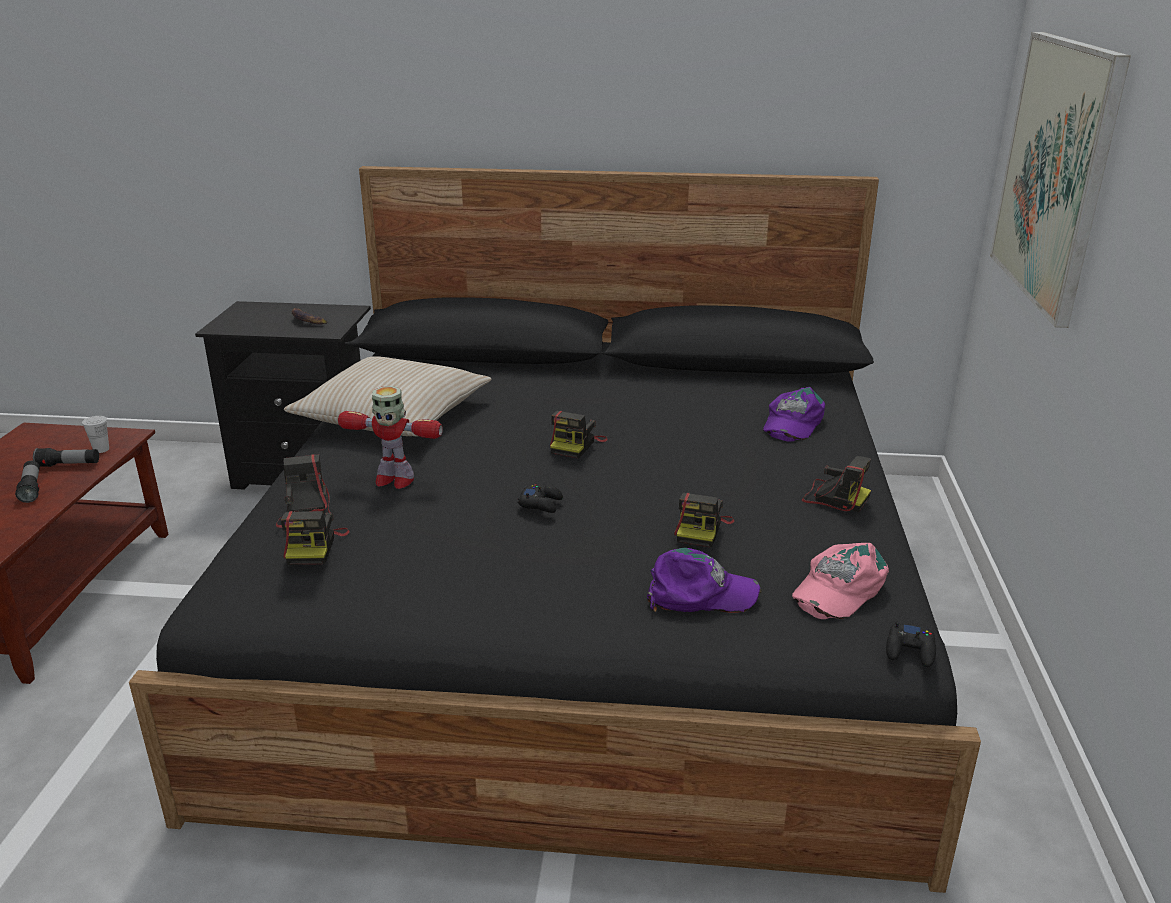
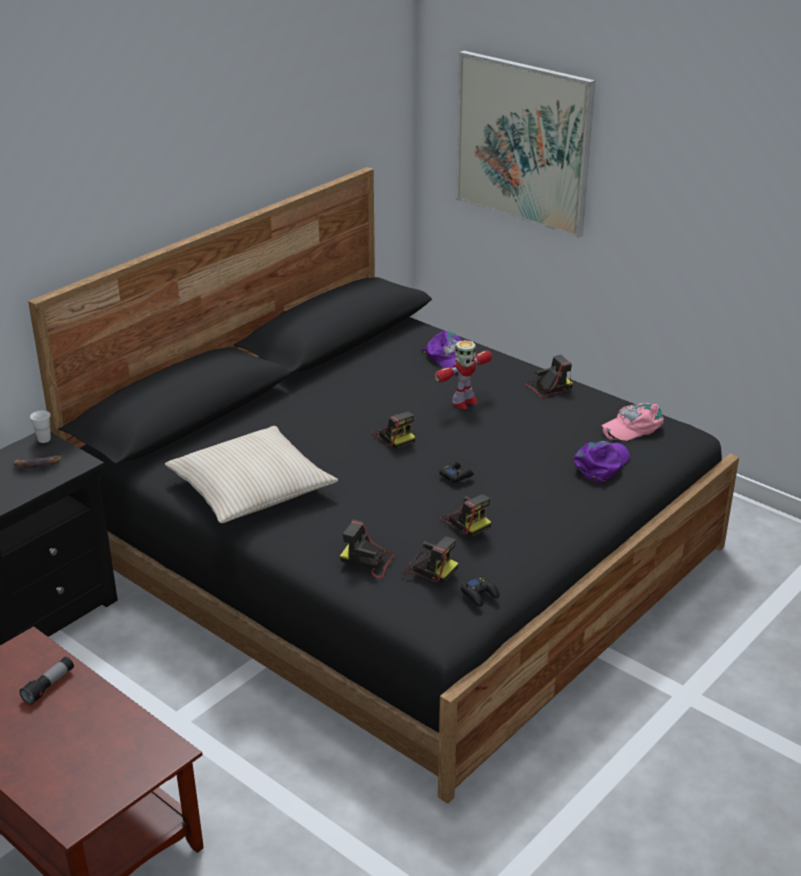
camera: 55 degrees left, 5 degrees up
flashlight [15,461,40,503] -> none
white cup [82,416,109,453] -> white cup moved to [30,410,51,443]
toy robot [338,386,443,489] -> toy robot moved to [434,340,492,409]
camera [674,493,734,548] -> camera moved to [440,494,491,537]
pink cap [792,543,889,619] -> pink cap turned 75 degrees clockwise [601,403,664,441]
black game controller [886,622,936,667] -> black game controller moved to [461,576,499,607]

